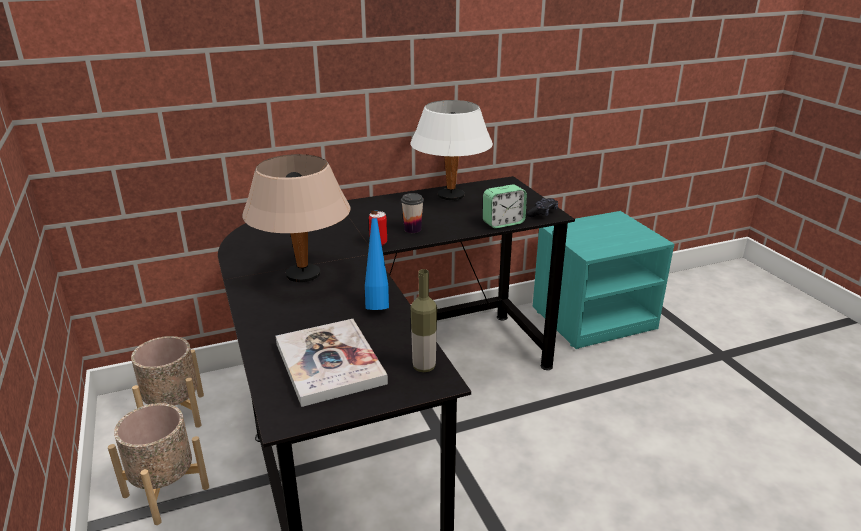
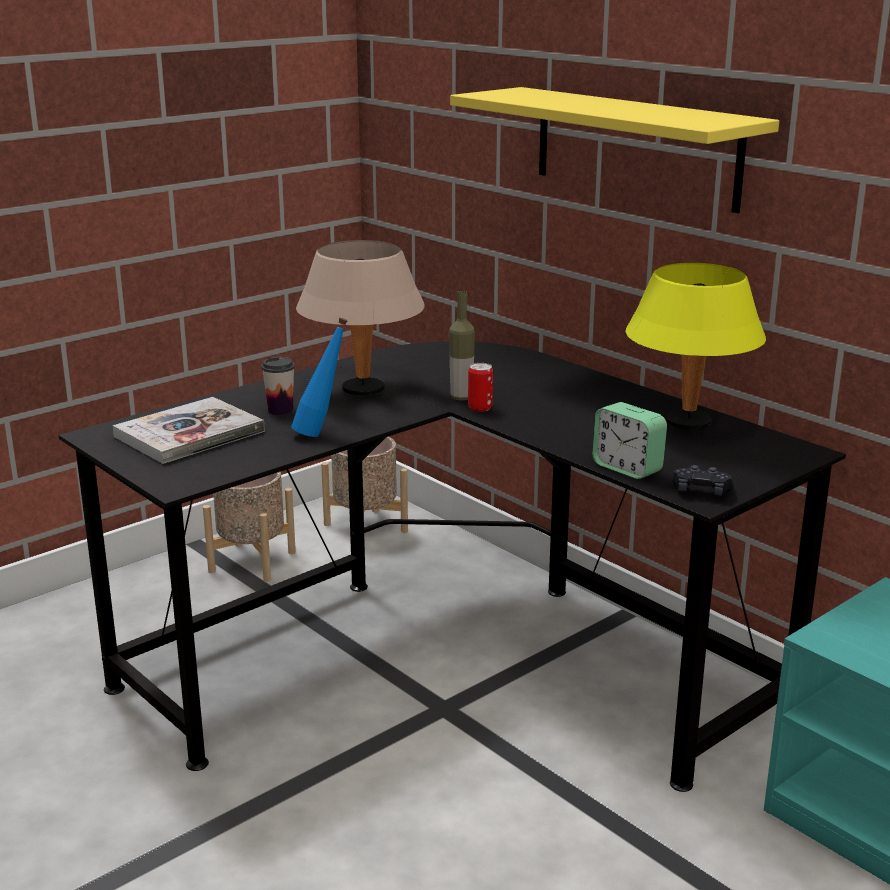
camera: 70 degrees right, 5 degrees down
cup [401,193,424,233] -> cup moved to [261,357,295,415]
white table lamp [410,100,493,201] -> yellow table lamp [626,263,766,430]
bottle [411,269,437,372] -> bottle moved to [449,291,475,401]
none -> yellow shelf [450,87,779,213]

